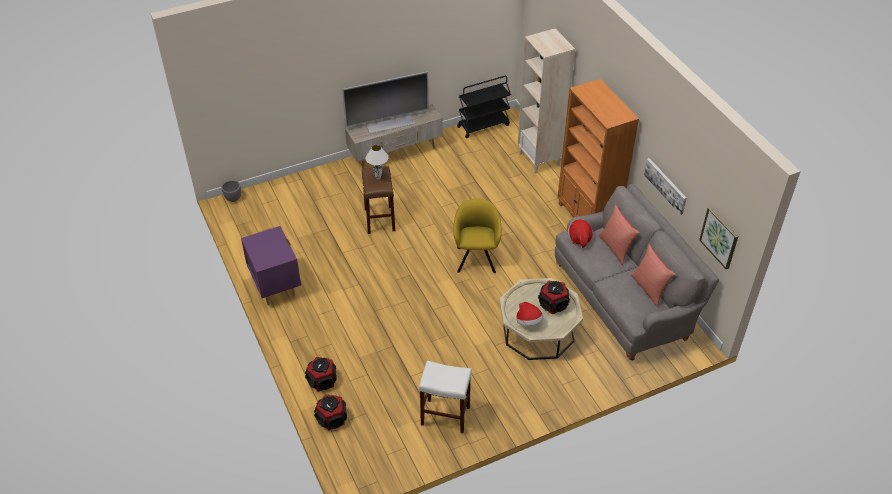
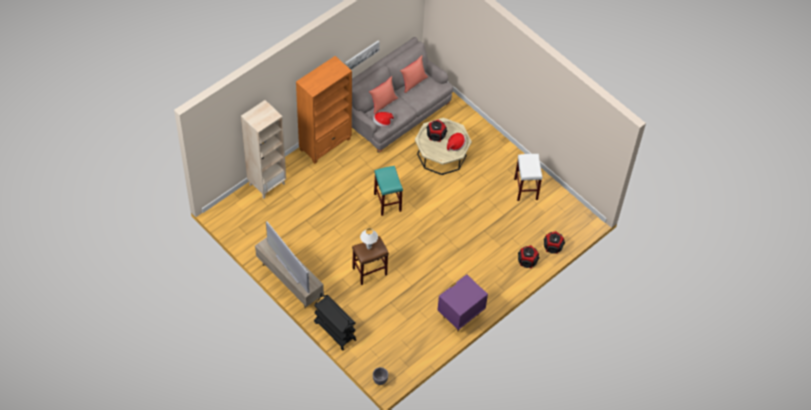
camera: 110 degrees left, 10 degrees up
yellow armchair [453,198,502,273] -> turquoise stool [374,166,403,216]
black cart [457,75,511,138] -> black cart moved to [314,293,356,350]
picture [699,207,739,269] -> none

